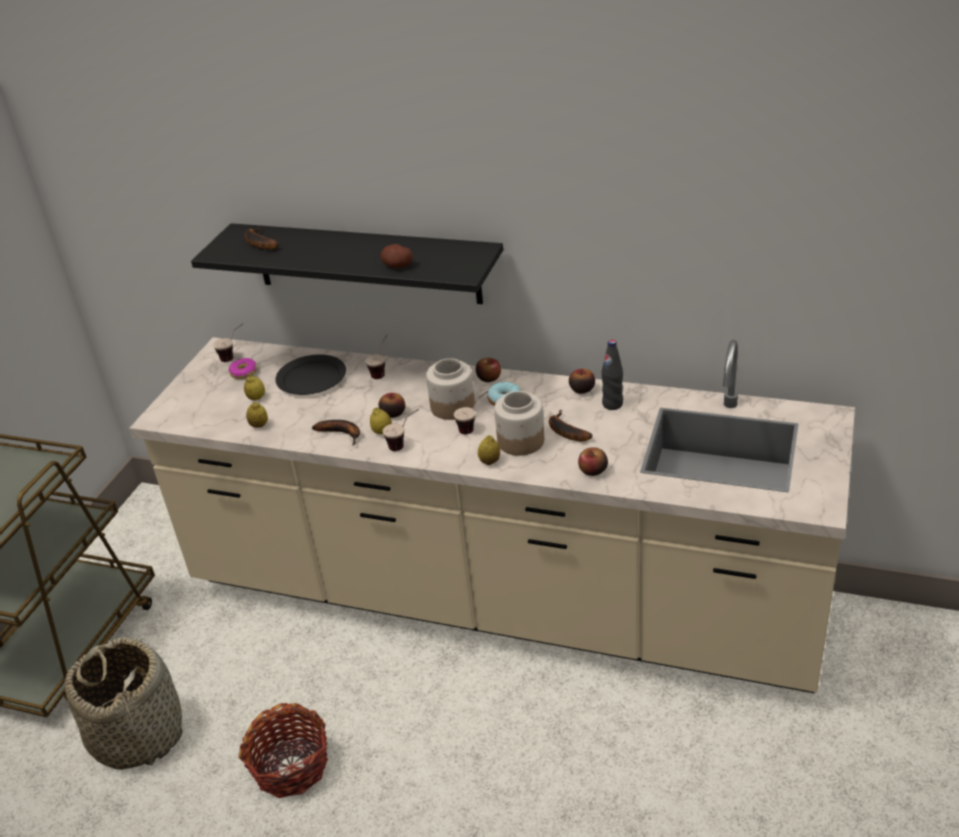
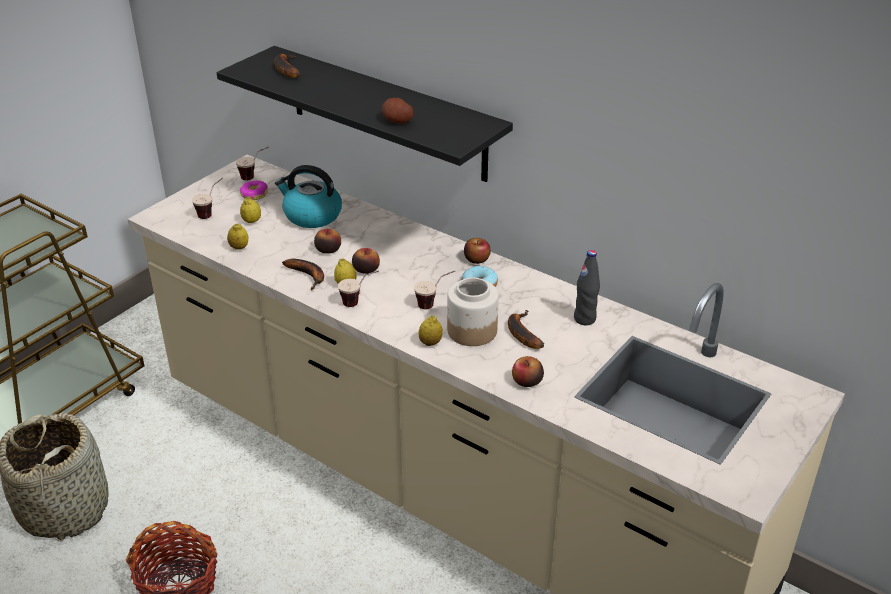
camera: 15 degrees right, 0 degrees up
black plate [275,354,346,395] -> kettle [275,165,342,228]
cup [365,335,388,379] -> cup moved to [192,178,223,219]
jar [426,358,475,420] -> none
apple [569,369,595,394] -> apple moved to [314,229,341,254]

